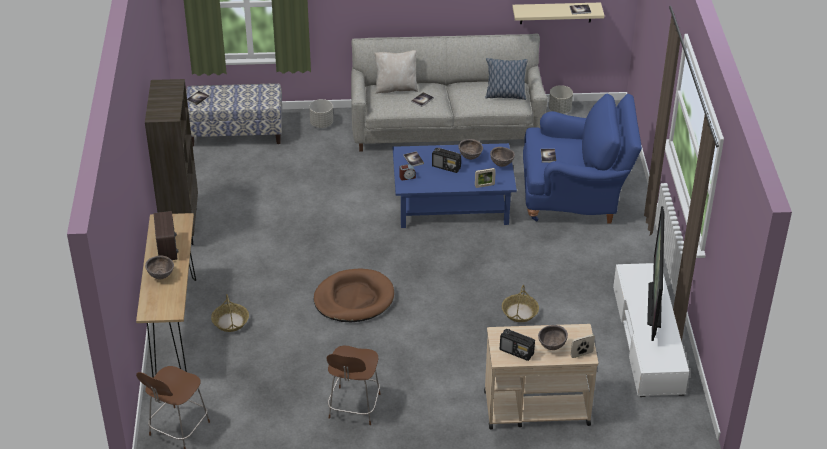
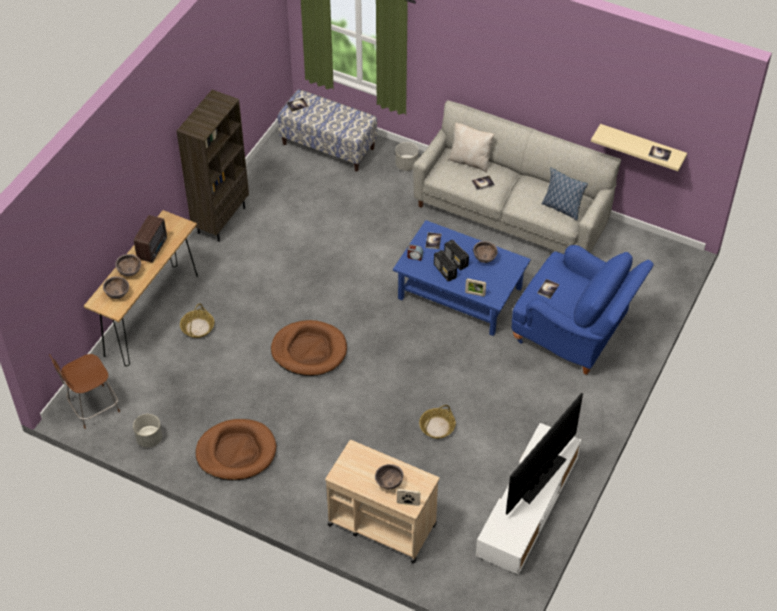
camera: 30 degrees right, 10 degrees up
brown stool [327,346,381,425] -> brown dog bed [196,419,276,481]
brown bowl [490,147,515,167] -> brown bowl moved to [103,276,129,299]
radio [500,329,535,361] -> radio moved to [434,250,457,282]
grey planter [549,85,573,114] -> grey planter moved to [133,414,162,448]

